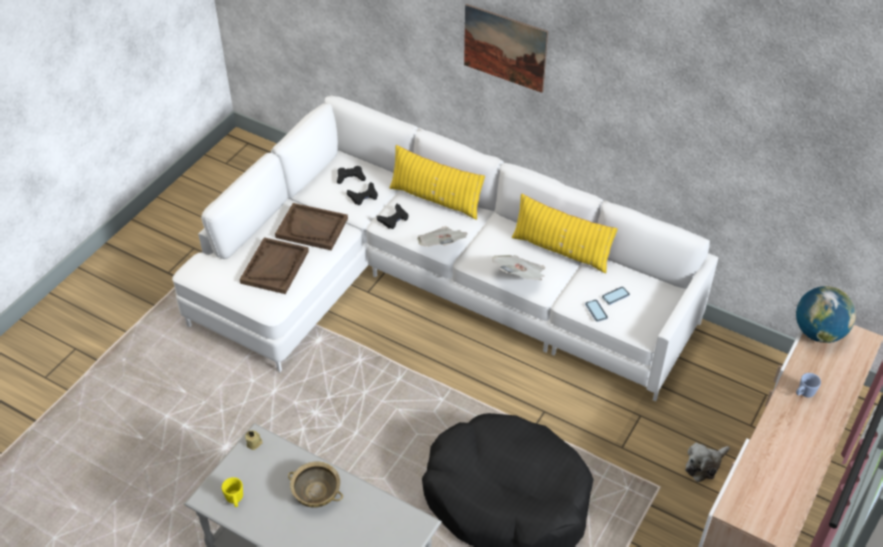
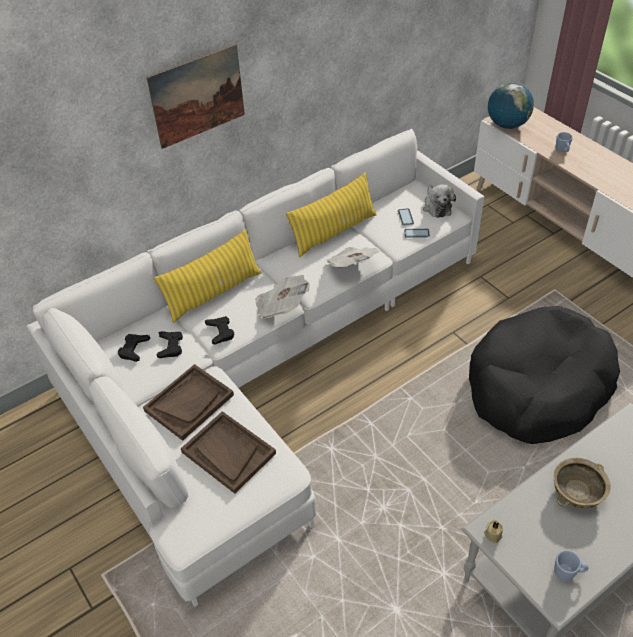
camera: 65 degrees left, 0 degrees up
yellow mug [222,477,243,507] -> blue mug [554,550,589,581]
plush toy [685,443,730,482] -> plush toy moved to [423,184,456,218]

